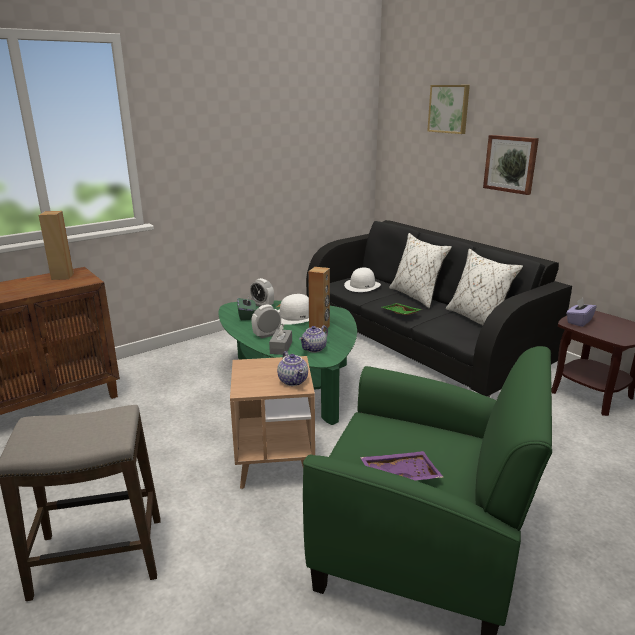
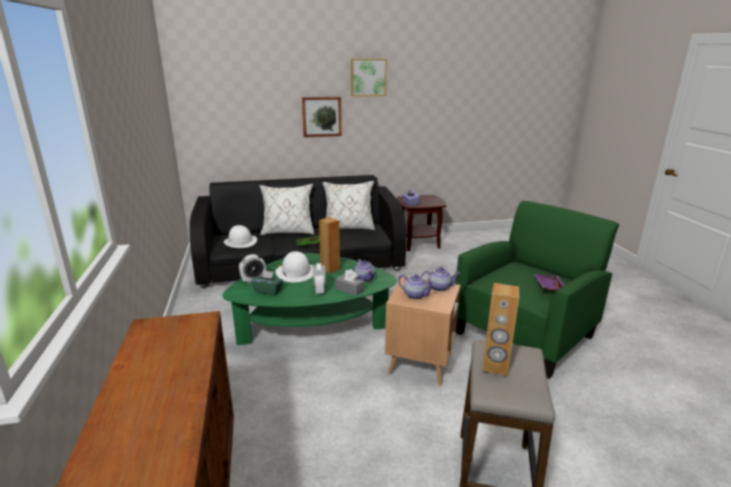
camera: 65 degrees left, 0 degrees up
brown speaker [39,211,74,280] -> brown speaker moved to [482,283,519,376]
picture [427,85,470,134] -> picture moved to [351,59,387,96]
none -> teapot [398,274,434,299]

